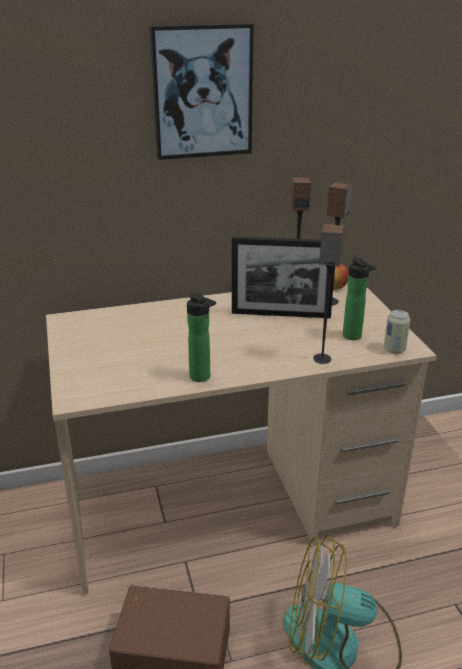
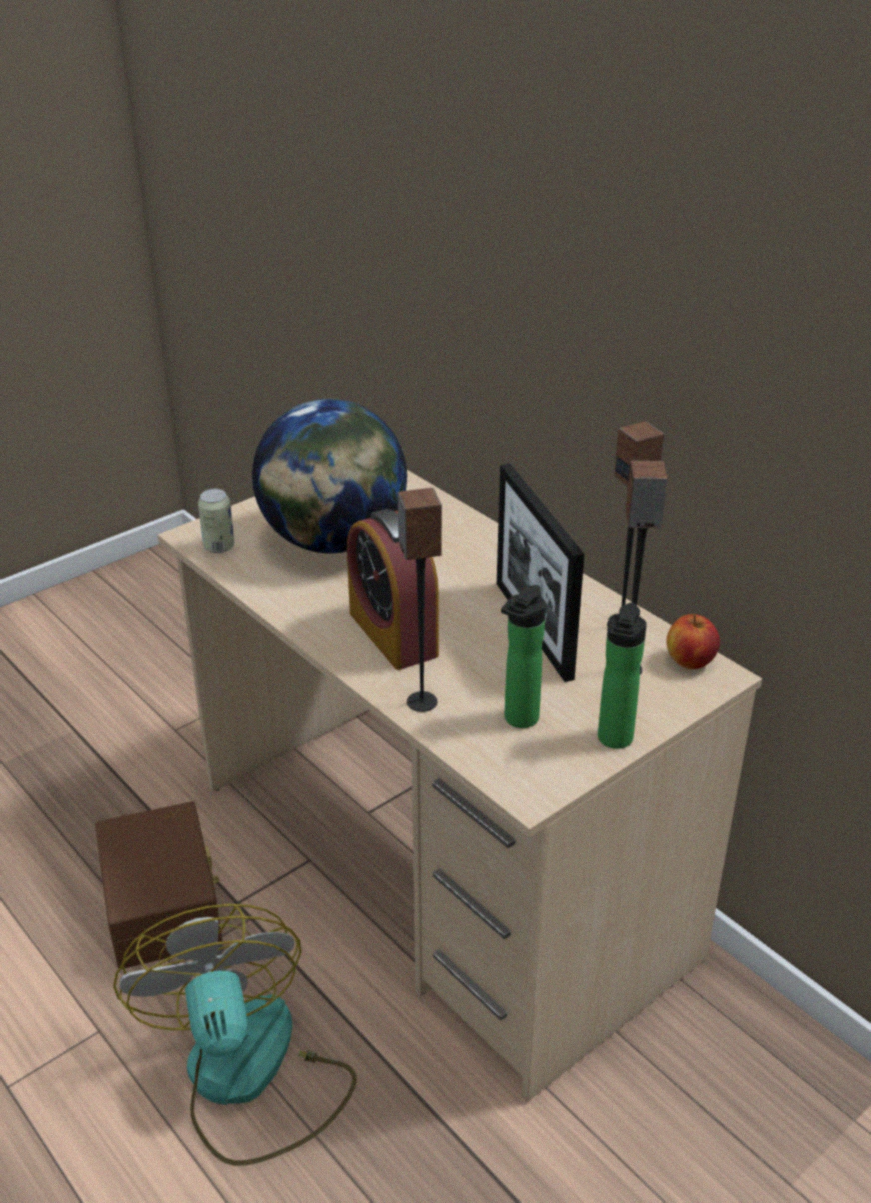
camera: 65 degrees right, 5 degrees up
picture [150,23,254,160] -> none
bottle [187,292,216,382] -> bottle moved to [598,602,647,749]
can [384,310,410,354] -> can moved to [198,489,234,553]
none -> globe [252,399,407,553]
none -> alarm clock [347,509,439,670]

